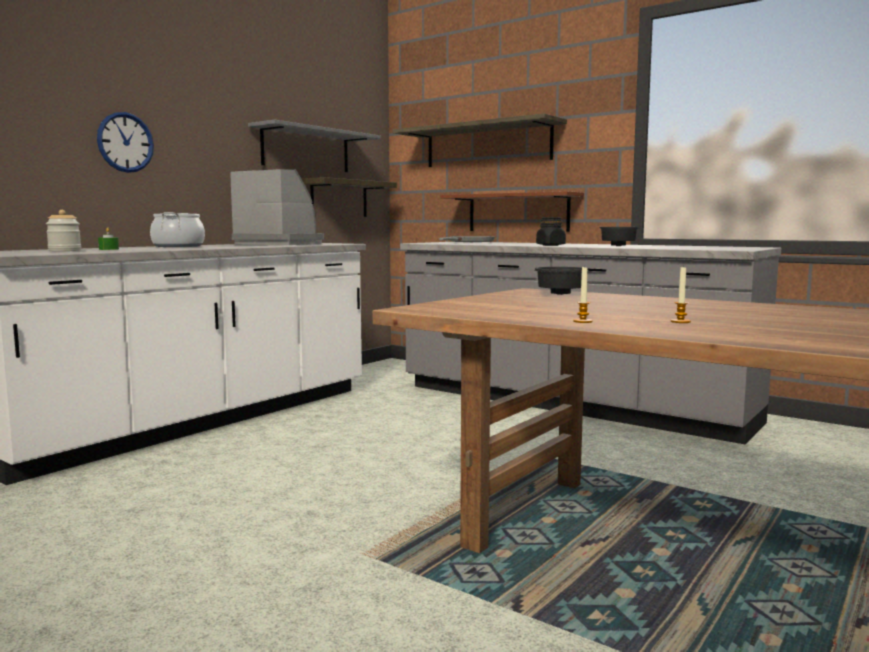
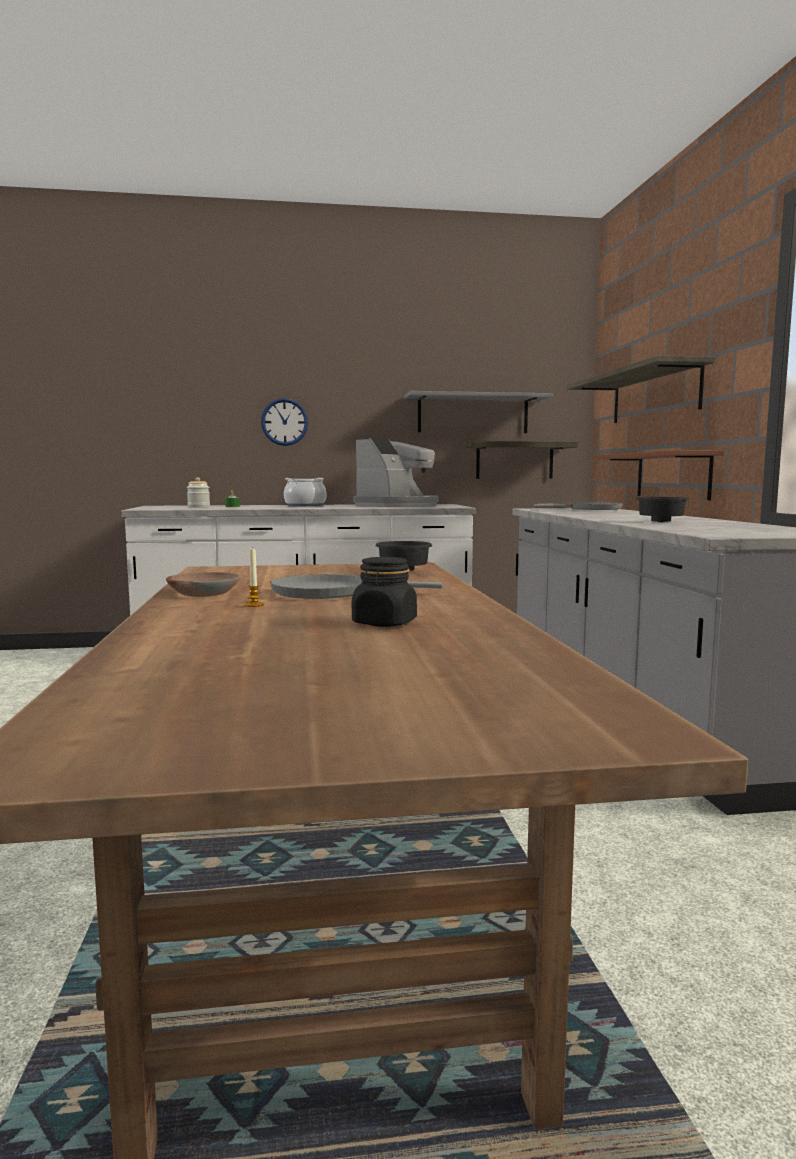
camera: 45 degrees right, 0 degrees up
coffee machine [230,169,324,245] -> coffee machine turned 45 degrees clockwise [353,438,439,507]
black jar [536,217,566,246] -> black jar moved to [352,557,417,627]
candle [573,267,593,323] -> brown bowl [166,572,240,597]
none -> grey frying pan [270,574,443,599]

